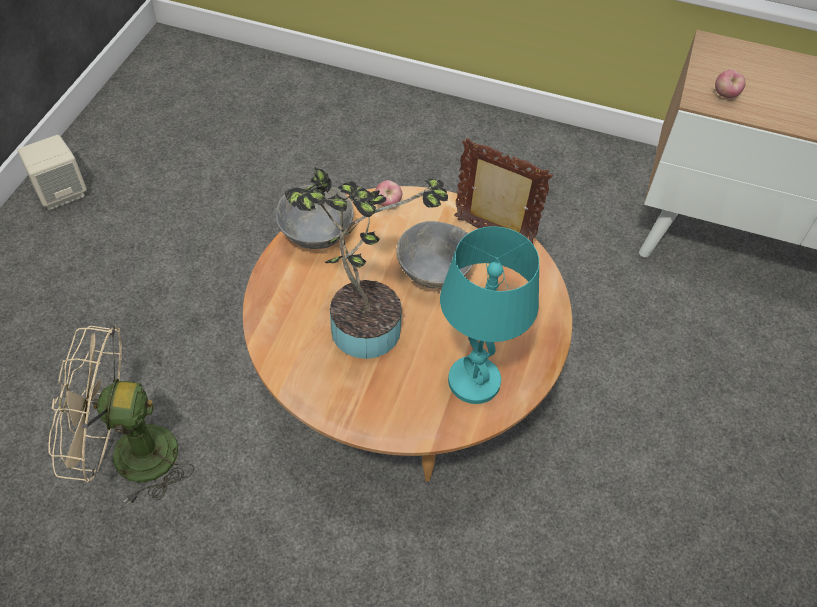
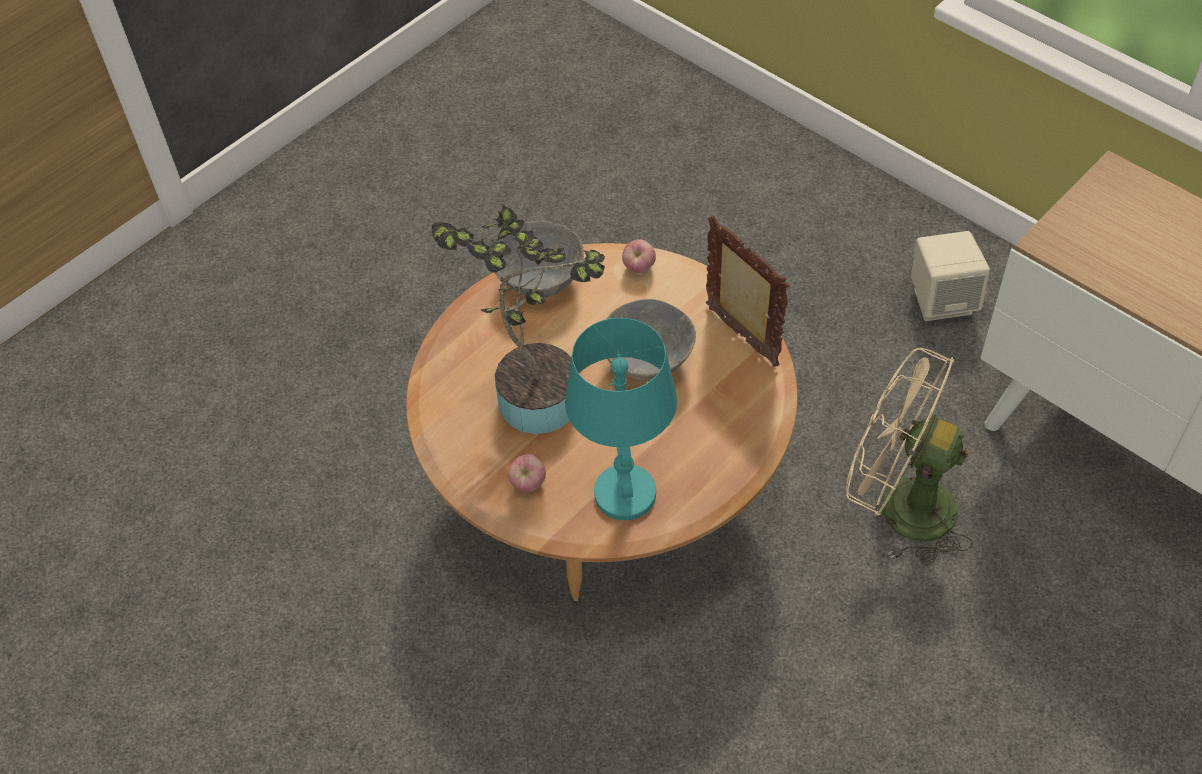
camera: 30 degrees right, 0 degrees up
beige speaker [18,135,87,210] -> beige speaker moved to [911,231,990,321]
beige fan [48,325,195,505] -> beige fan moved to [846,348,973,565]
apple [715,69,745,98] -> apple moved to [508,454,546,492]

